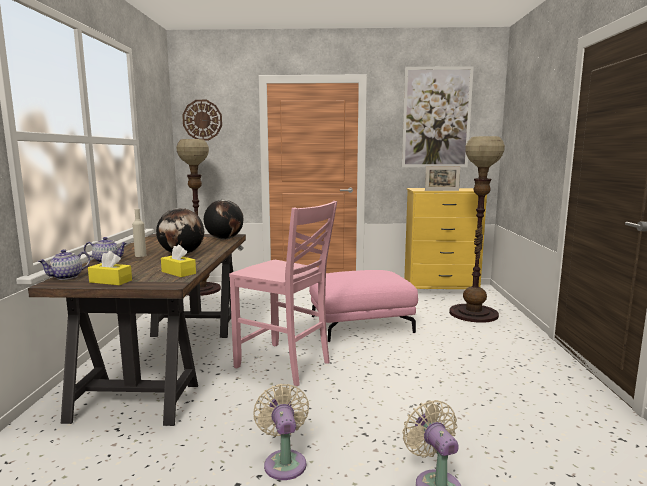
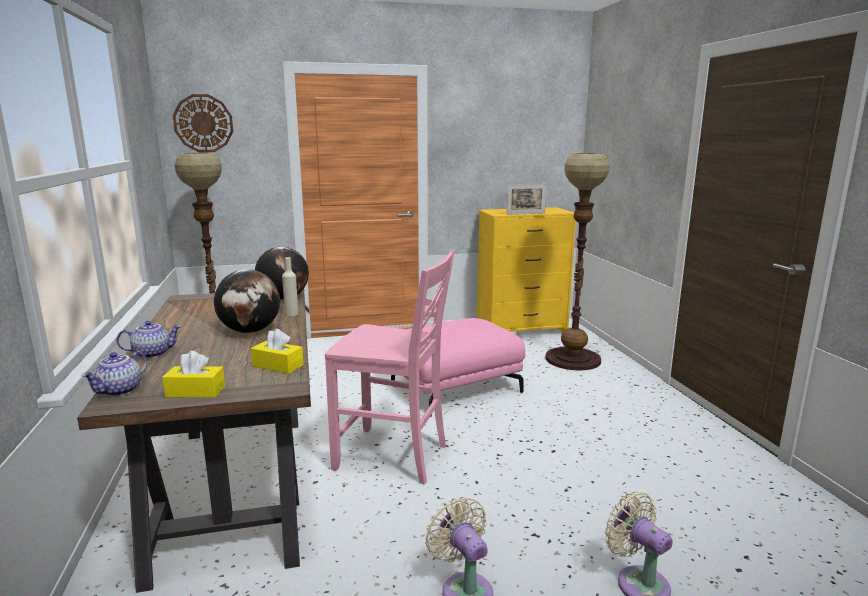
camera: 15 degrees left, 5 degrees up
beige bottle [132,209,146,257] -> beige bottle moved to [282,257,299,316]
picture [402,66,474,167] -> none

